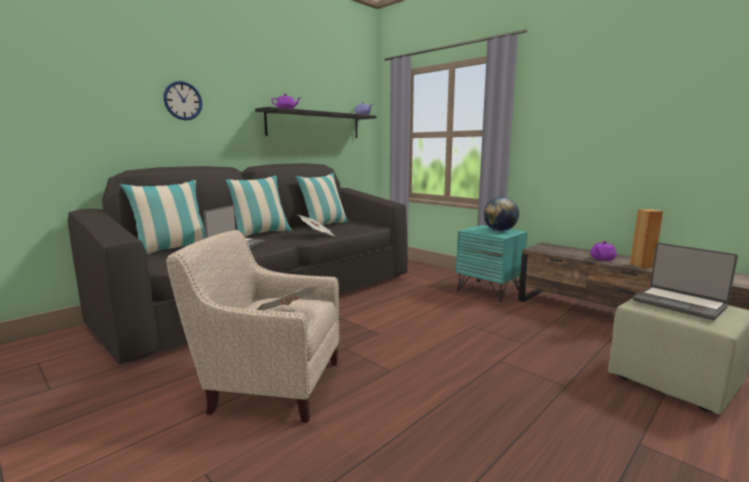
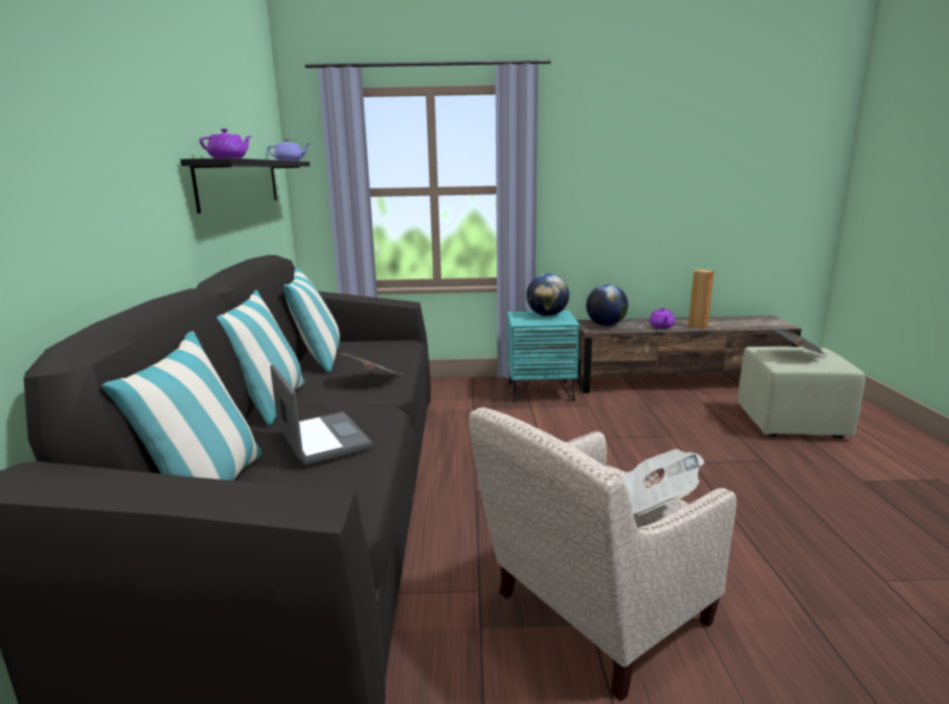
camera: 45 degrees left, 5 degrees up
wall clock [163,81,202,120] -> none
laptop [633,243,738,320] -> newspaper [771,329,827,355]
none -> globe [586,285,628,326]

